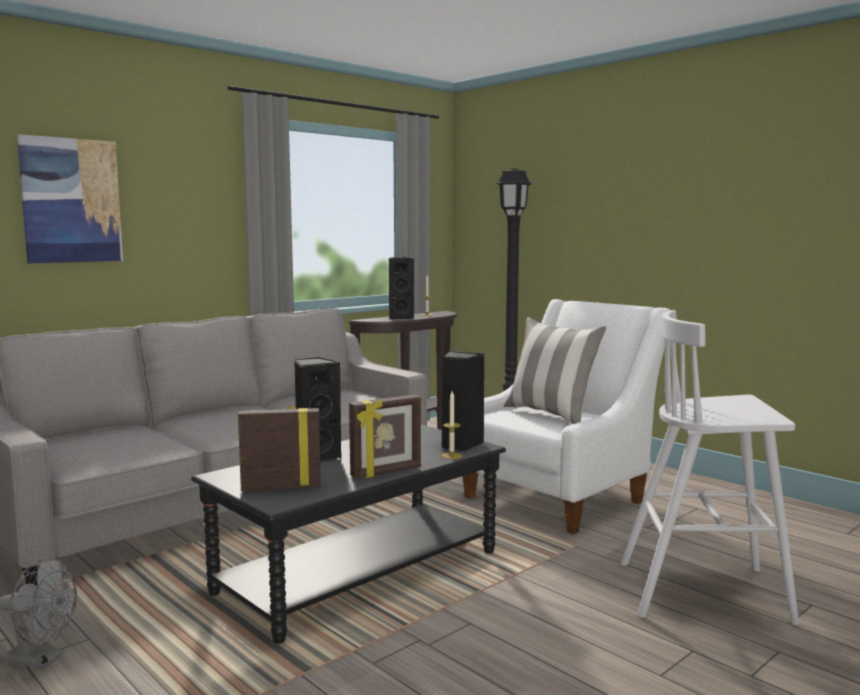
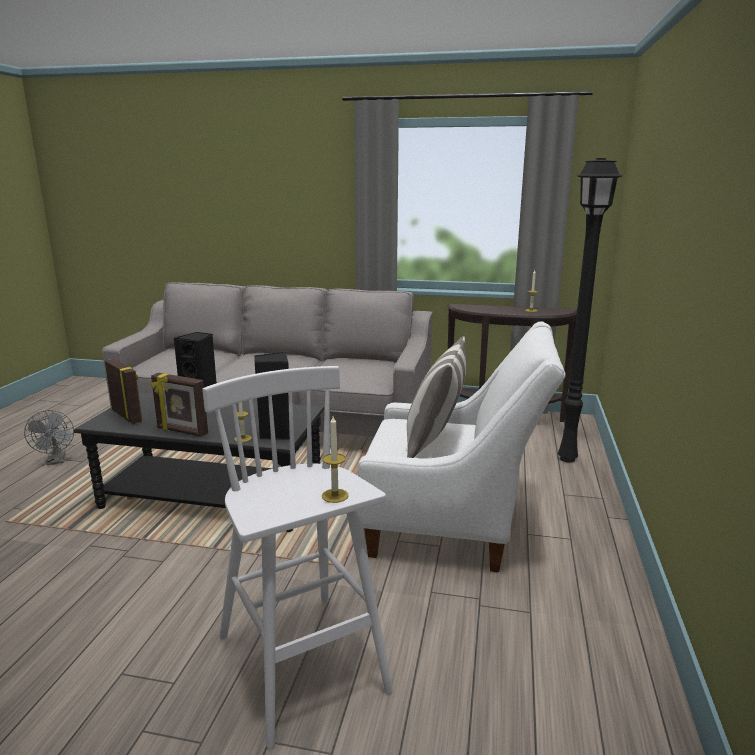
camera: 55 degrees right, 10 degrees up
picture [17,134,123,263] -> none
black speaker [389,257,414,319] -> none
none -> candle [322,416,349,503]

